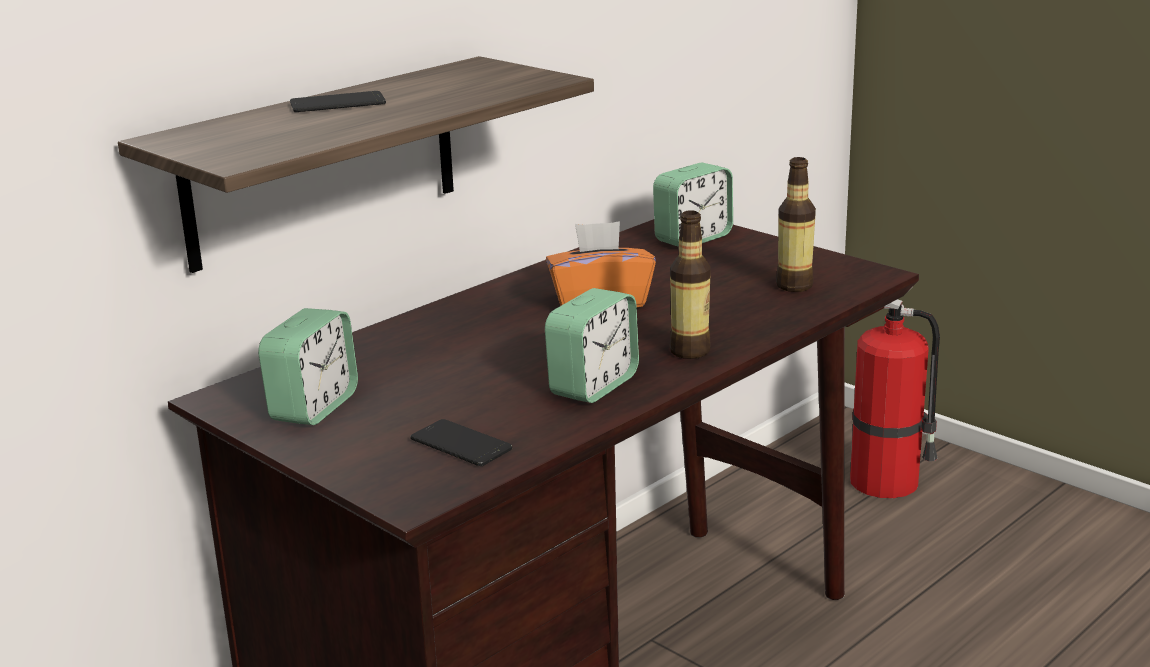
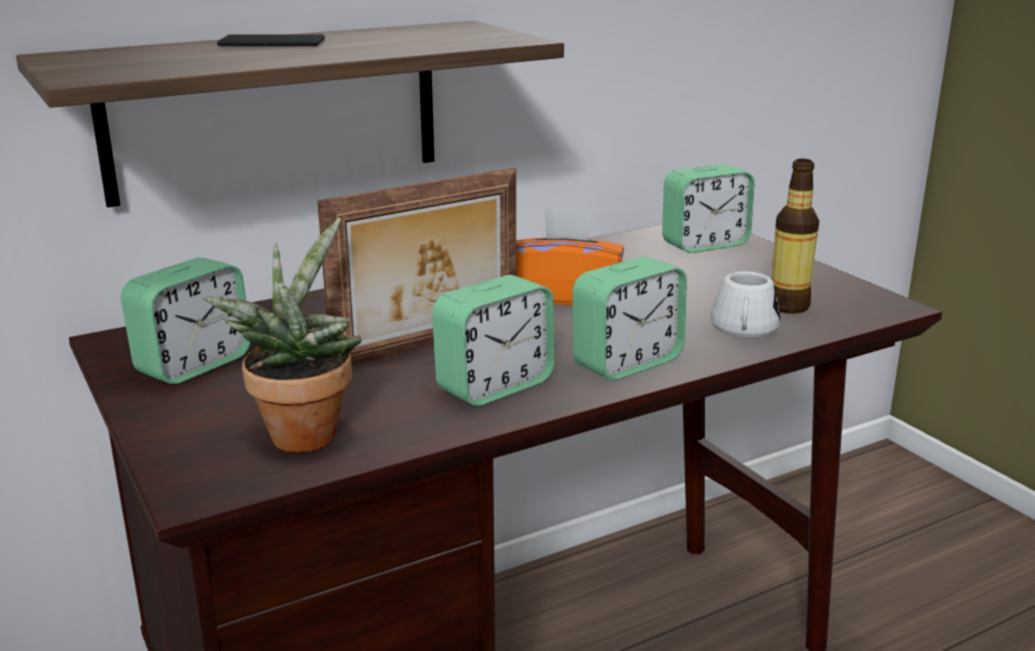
camera: 15 degrees right, 0 degrees up
phone [410,419,512,466] -> potted plant [203,218,362,453]
bottle [669,210,711,359] -> alarm clock [573,257,687,380]
fire extinguisher [850,299,940,498] -> none
none -> picture frame [317,168,516,366]
none -> white mug [711,271,780,338]

